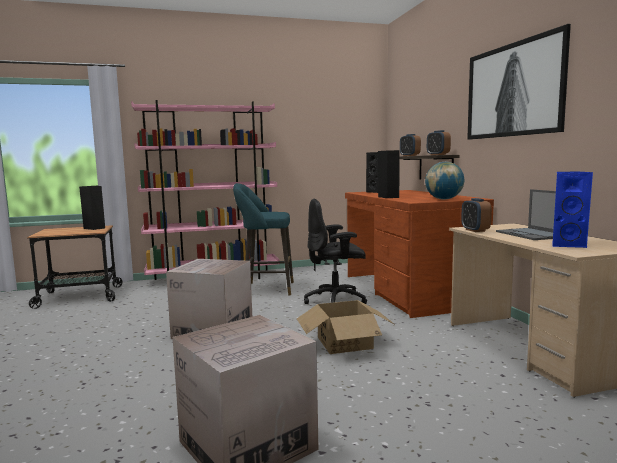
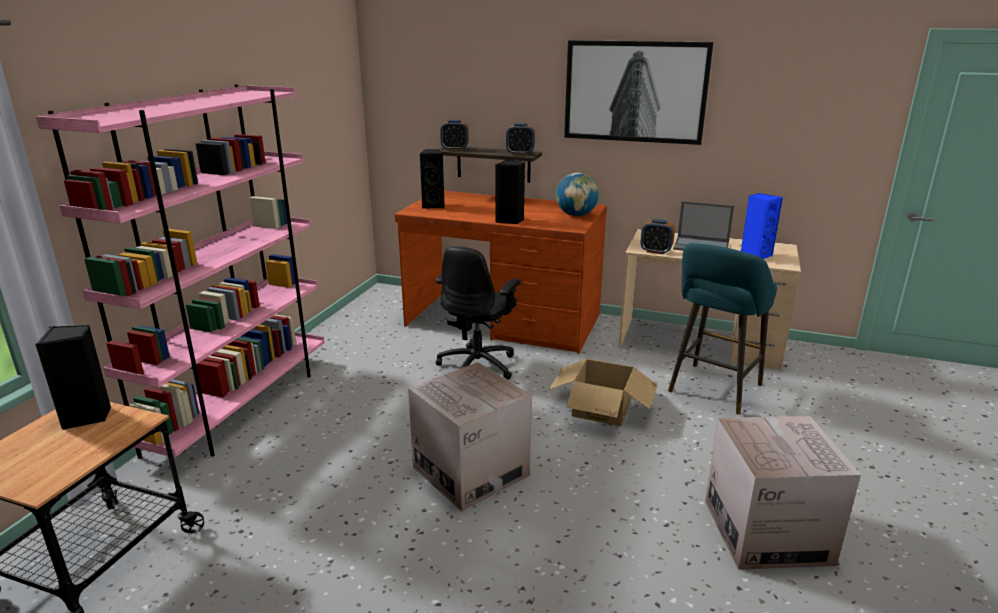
camera: 55 degrees left, 15 degrees up
turquoise stool [233,183,294,296] -> turquoise stool moved to [668,243,777,414]

